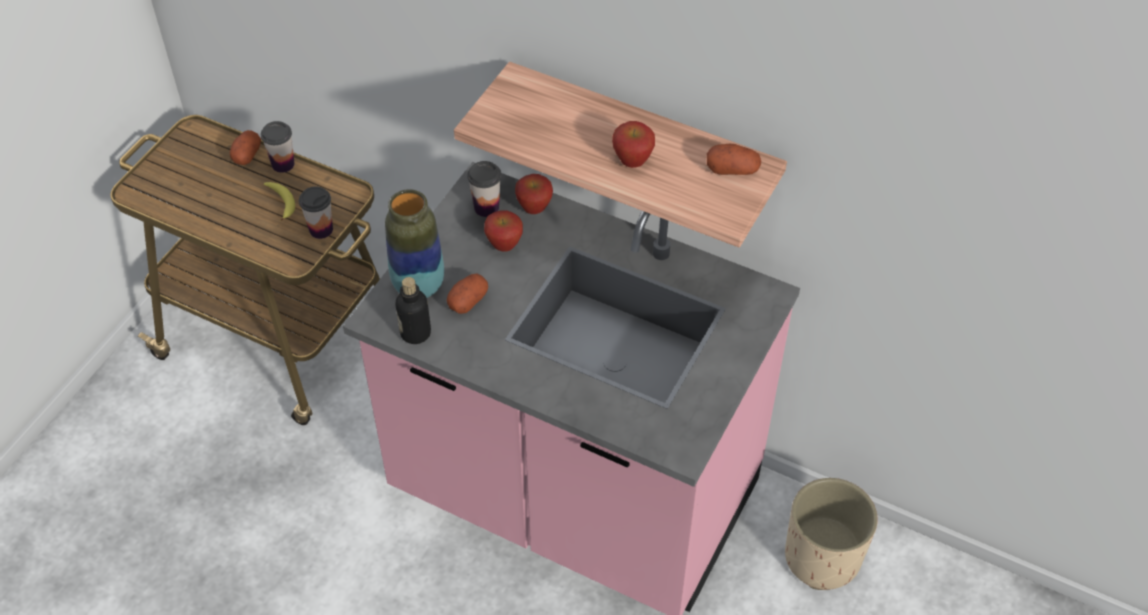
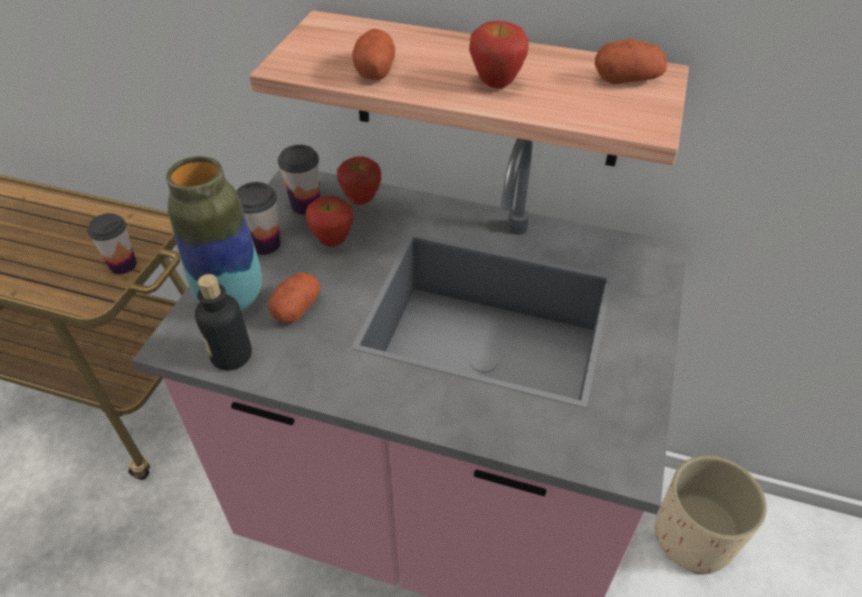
camera: 10 degrees left, 5 degrees down
potato [230,130,261,165] -> potato moved to [353,29,395,80]
cup [261,121,295,173] -> cup moved to [236,182,281,255]
banana [264,182,295,221] -> none

